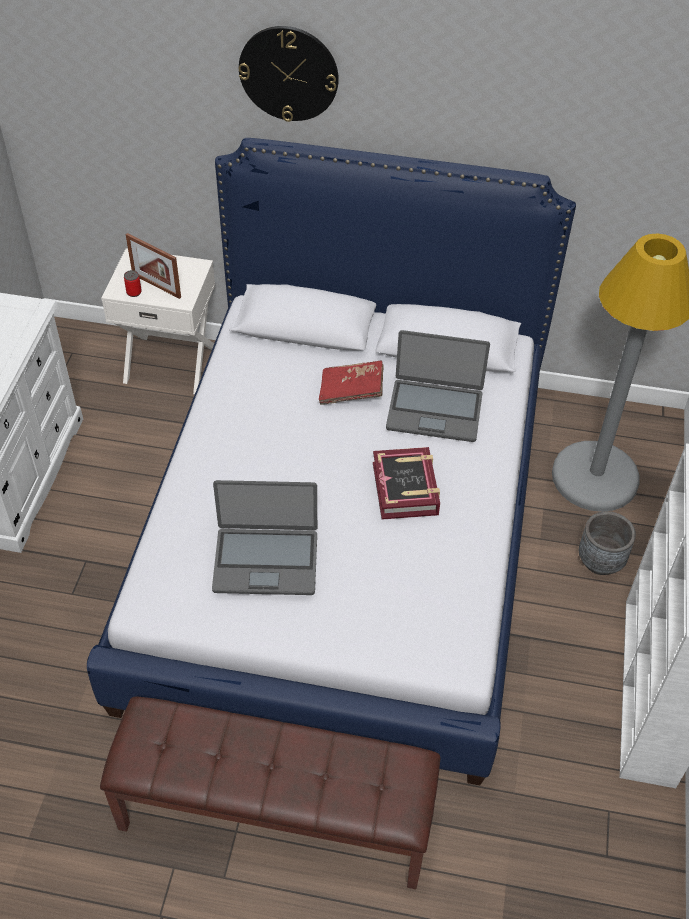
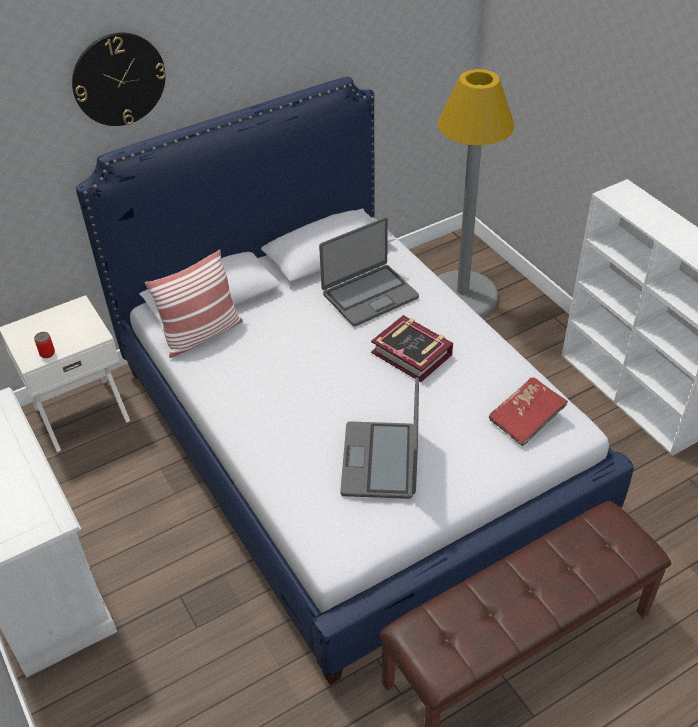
camera: 40 degrees left, 5 degrees down
picture frame [126,233,181,299] -> none
laptop [212,480,317,595] -> laptop turned 135 degrees clockwise [340,377,419,499]
red book [319,360,384,405] -> red book moved to [489,378,568,446]
grey planter [579,511,636,575] -> none
none -> pillow [145,249,243,358]

